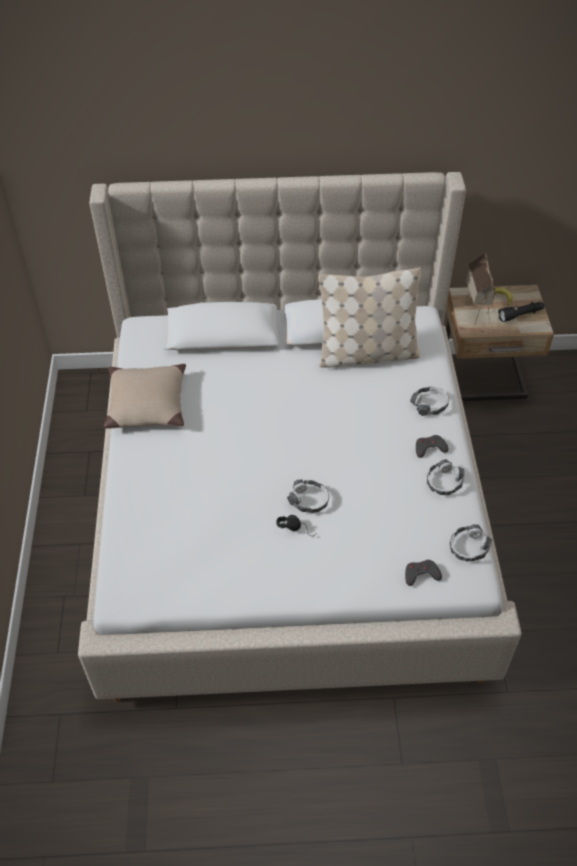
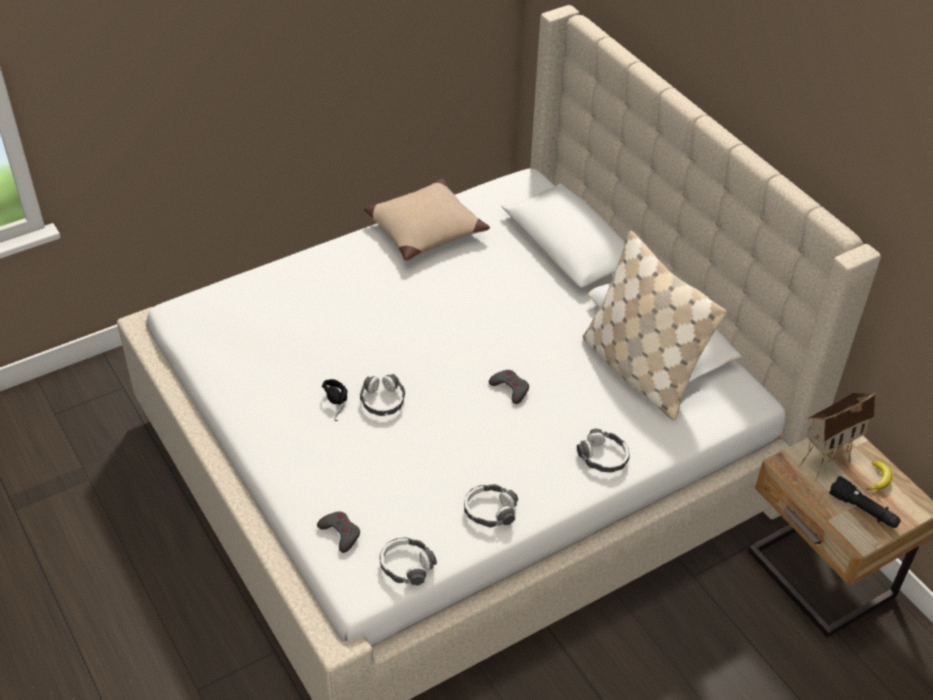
camera: 60 degrees right, 5 degrees down
grey game controller [416,435,449,458] -> grey game controller moved to [489,370,529,404]

